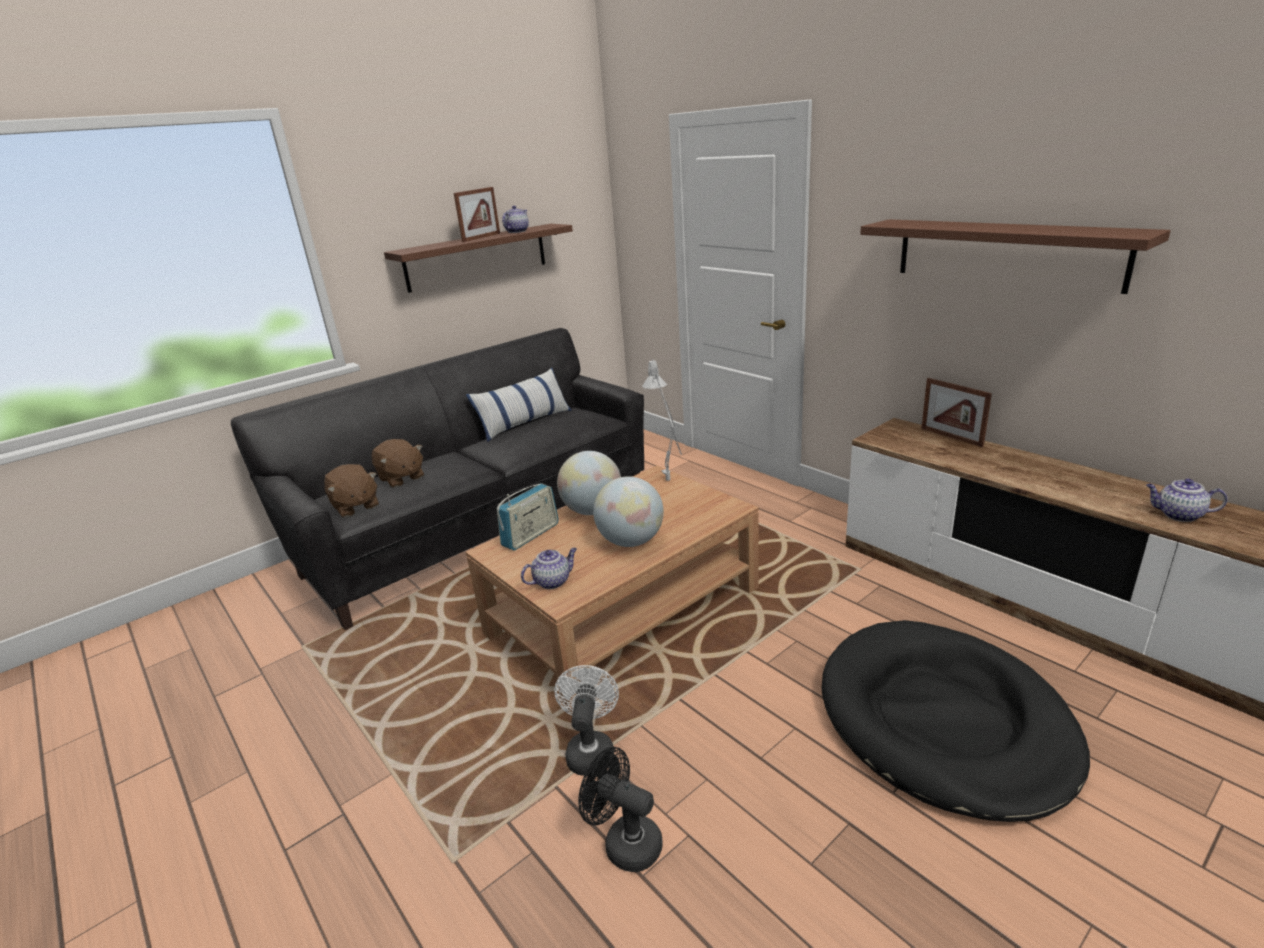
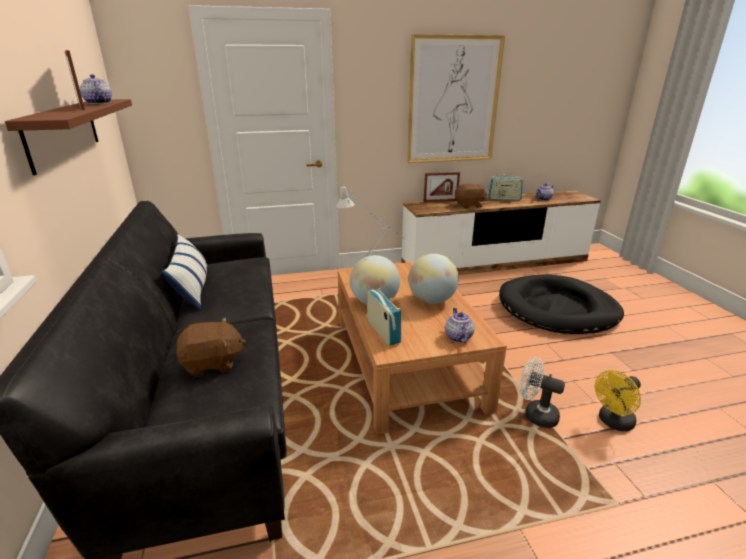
camera: 65 degrees left, 0 degrees up
brown plush toy [324,464,379,517] -> brown plush toy moved to [455,183,487,209]
black fan [578,747,663,872] -> yellow fan [595,370,641,431]
brown shelf [860,219,1171,294] -> picture [407,34,505,163]
none -> radio [488,172,523,201]

